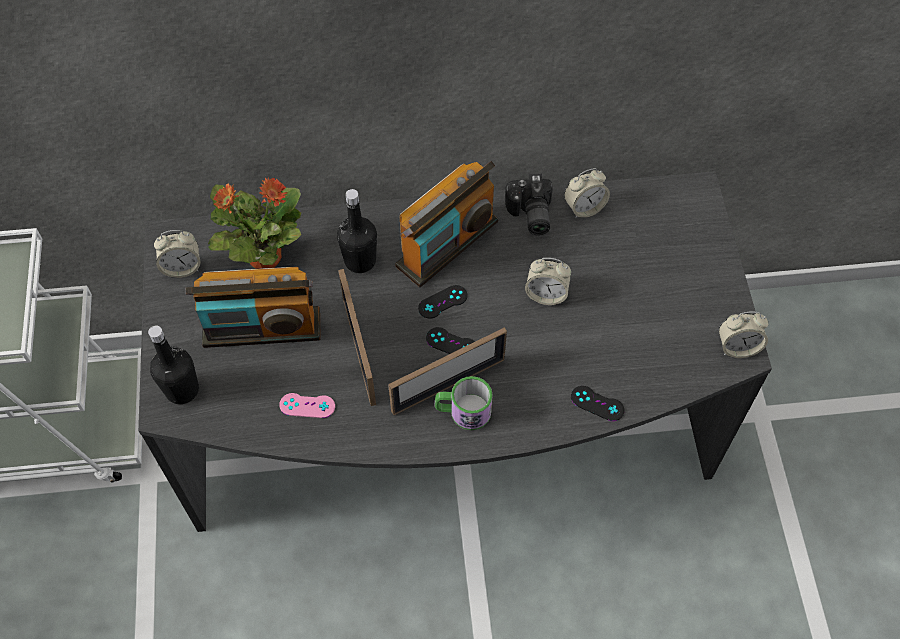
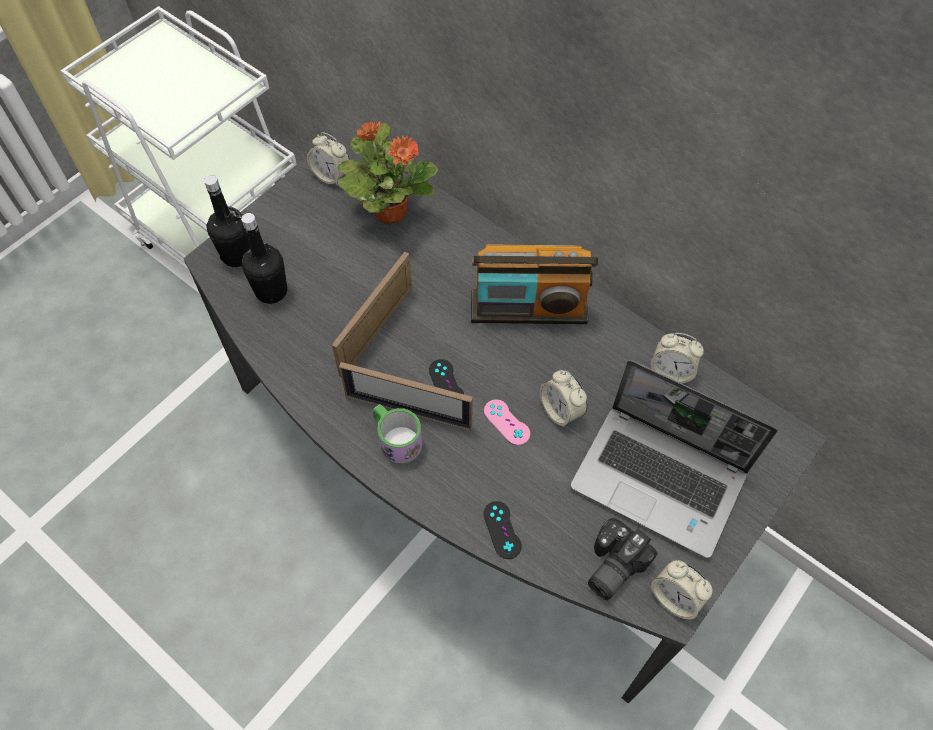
camera: 45 degrees right, 0 degrees up
radio [186,267,321,348] -> none
pink game controller [279,393,335,418] -> pink game controller moved to [484,399,530,445]
black bottle [337,189,377,273] -> black bottle moved to [241,213,287,304]
black game controller [418,285,467,319] -> none
camera [505,174,553,235] -> camera moved to [588,518,658,600]
none -> laptop [571,360,778,558]

